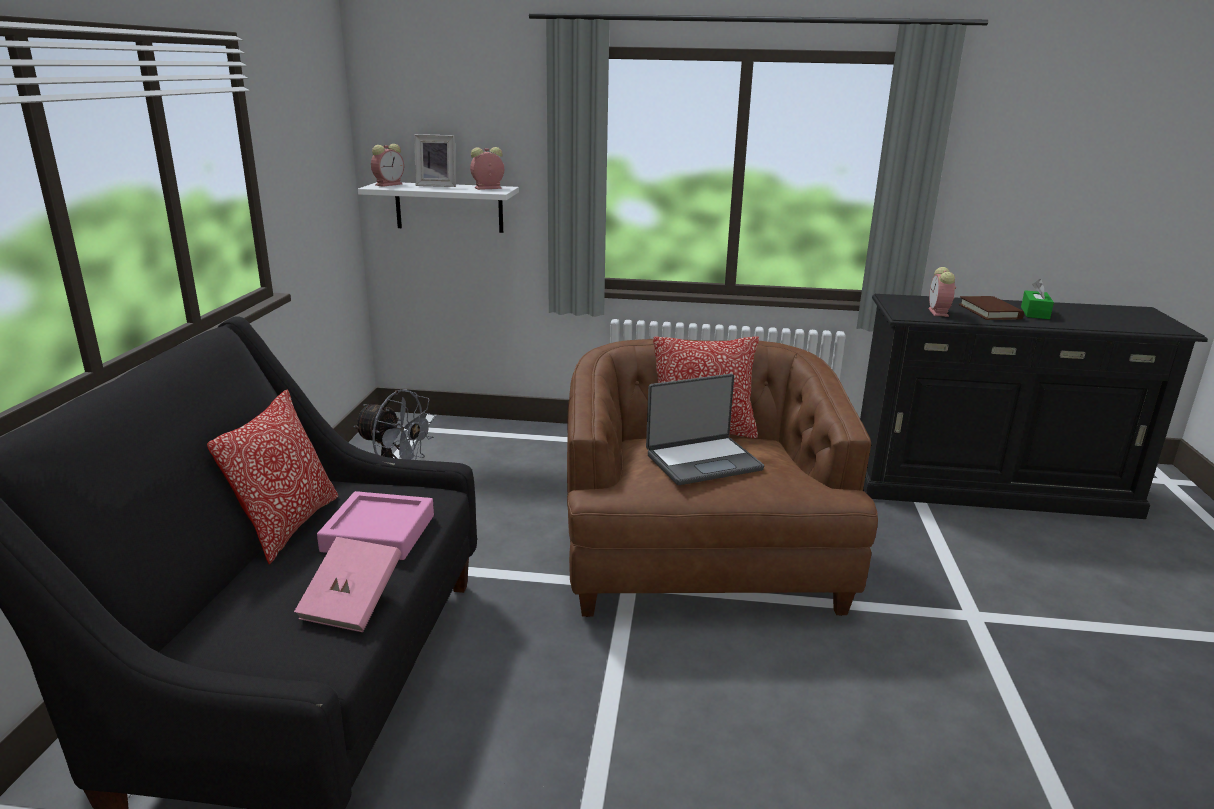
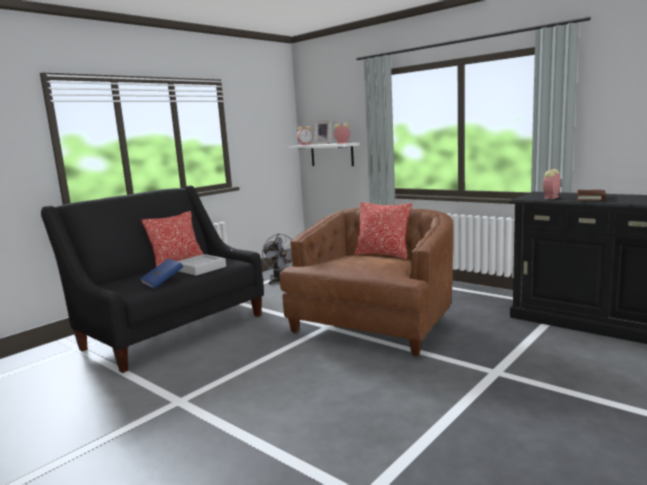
camera: 35 degrees right, 10 degrees down
pink book [294,537,401,632] -> blue book [140,258,183,289]
pink tray [317,491,434,560] -> grey tray [177,254,226,276]
laptop [646,374,764,485] -> none
green tissue box [1021,279,1054,319] -> none

